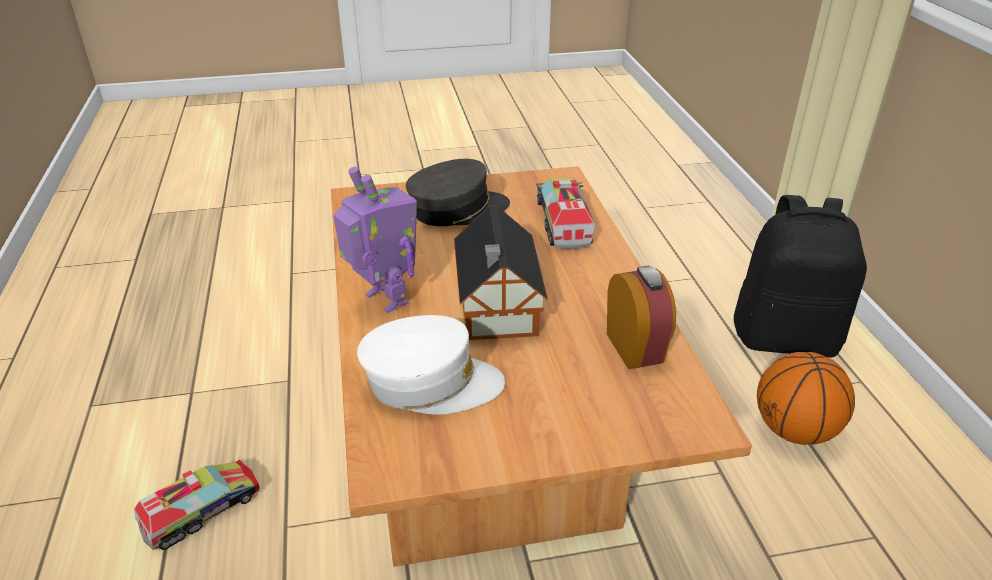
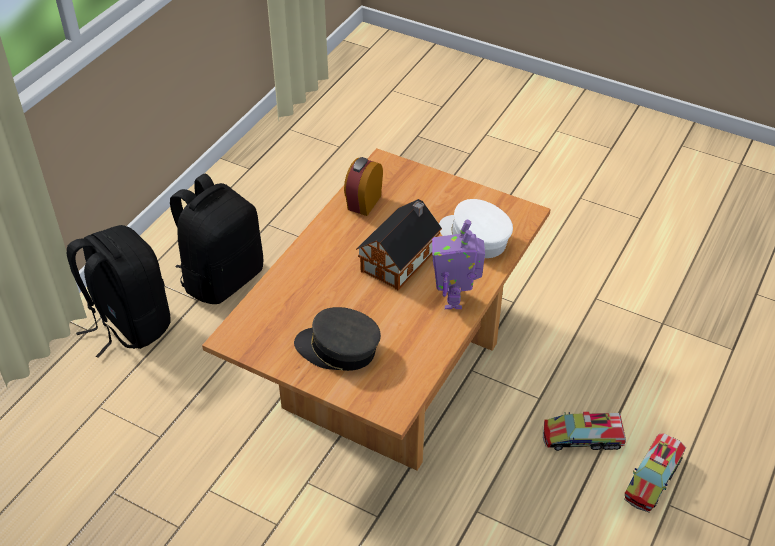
camera: 140 degrees left, 10 degrees up
toy truck [536,177,595,249] -> toy truck moved to [625,433,686,513]
basketball [757,352,855,445] -> black backpack [170,173,263,304]

